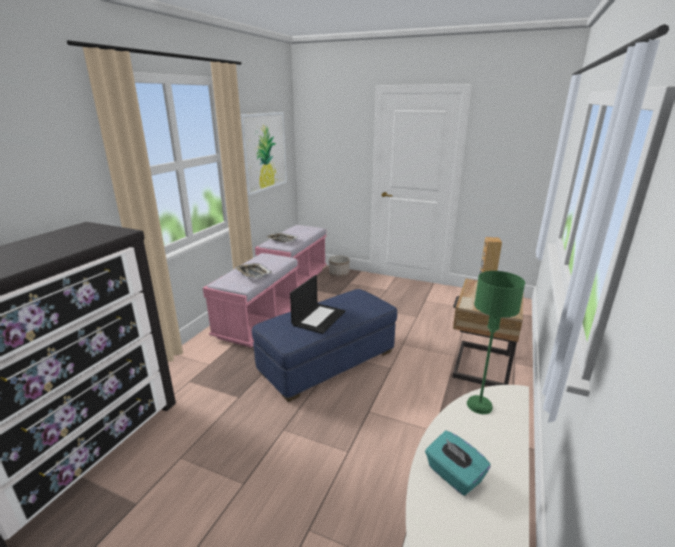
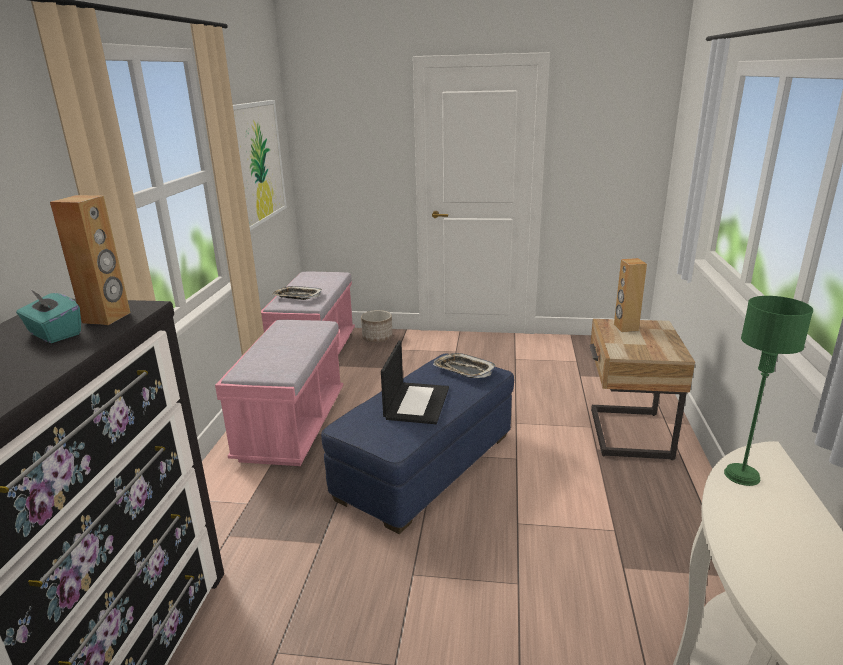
camera: 15 degrees left, 0 degrees up
tray [235,263,272,279] -> tray moved to [433,353,495,378]
turquoise tissue box [425,431,491,496] -> turquoise tissue box moved to [16,290,81,343]
none -> brown speaker [50,195,131,325]

